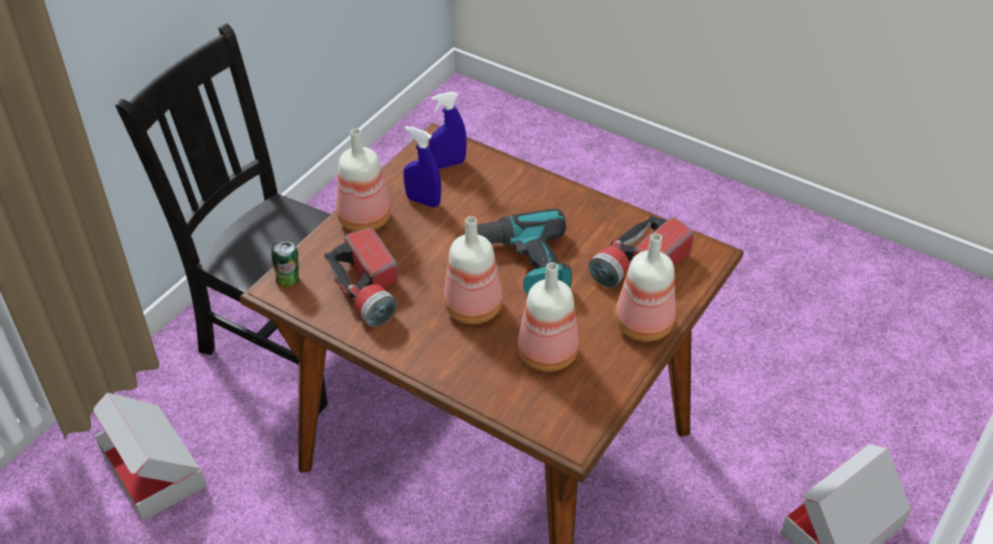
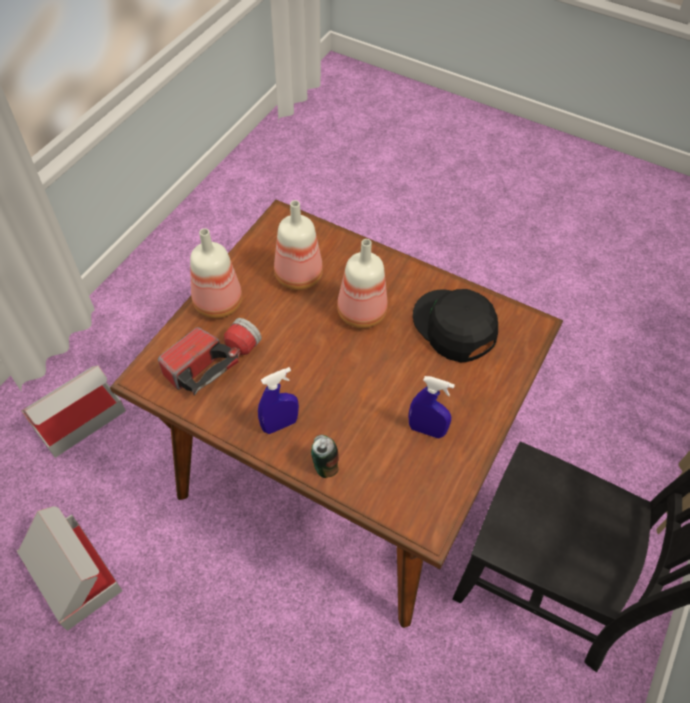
camera: 175 degrees right, 10 degrees up
cardboard box [94,393,206,521] -> cardboard box moved to [17,506,122,631]
can [271,240,299,287] -> can moved to [311,435,339,478]
flashlight [324,228,398,327] -> black cap [413,289,498,362]
bottle [336,128,391,232] -> none
blue spray bottle [429,91,467,169] -> blue spray bottle moved to [258,367,299,434]
power drill [477,209,572,295] -> none

